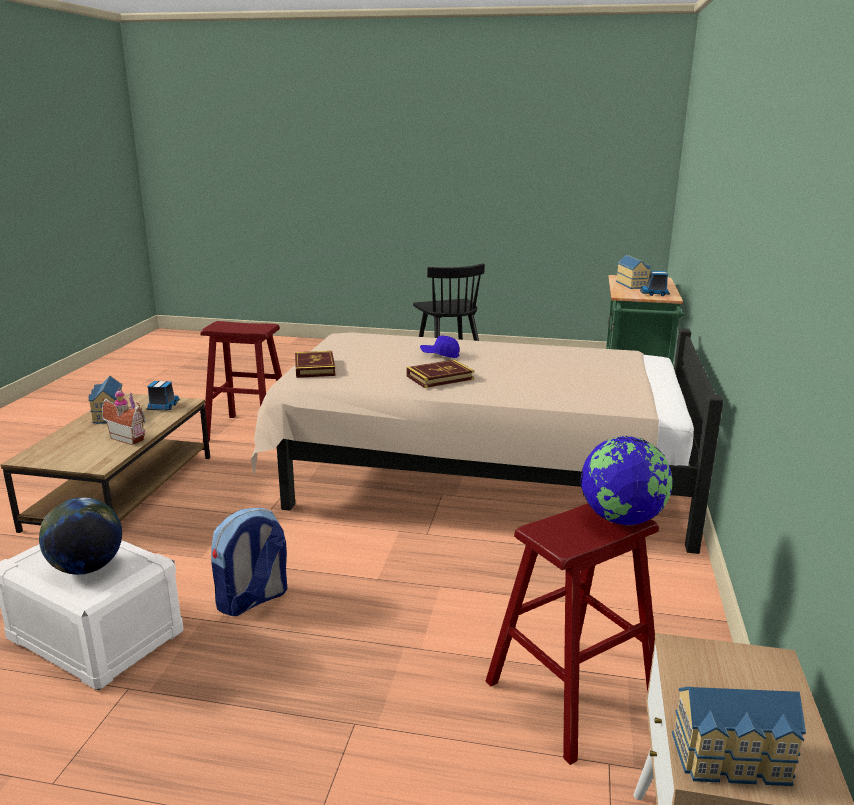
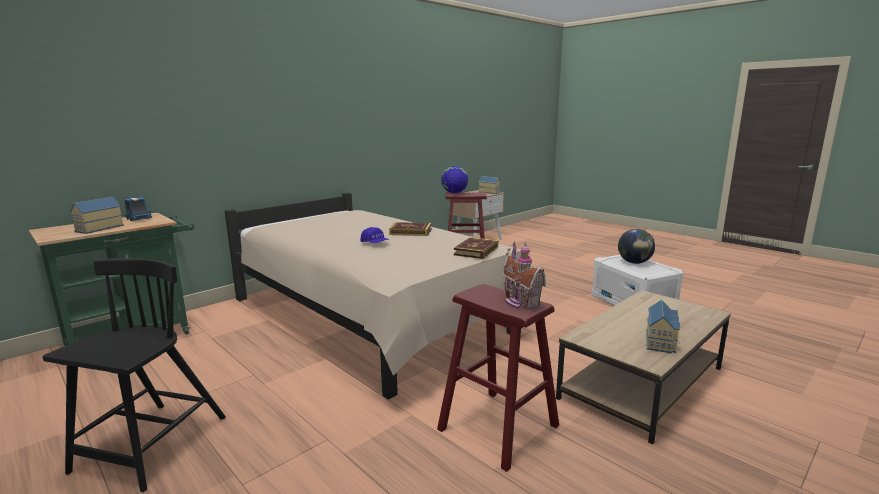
camera: 145 degrees left, 5 degrees down
toy house [102,388,146,445] -> toy house moved to [503,241,546,309]
toy truck [146,381,180,411] -> none
backpack [211,508,287,616] -> none

